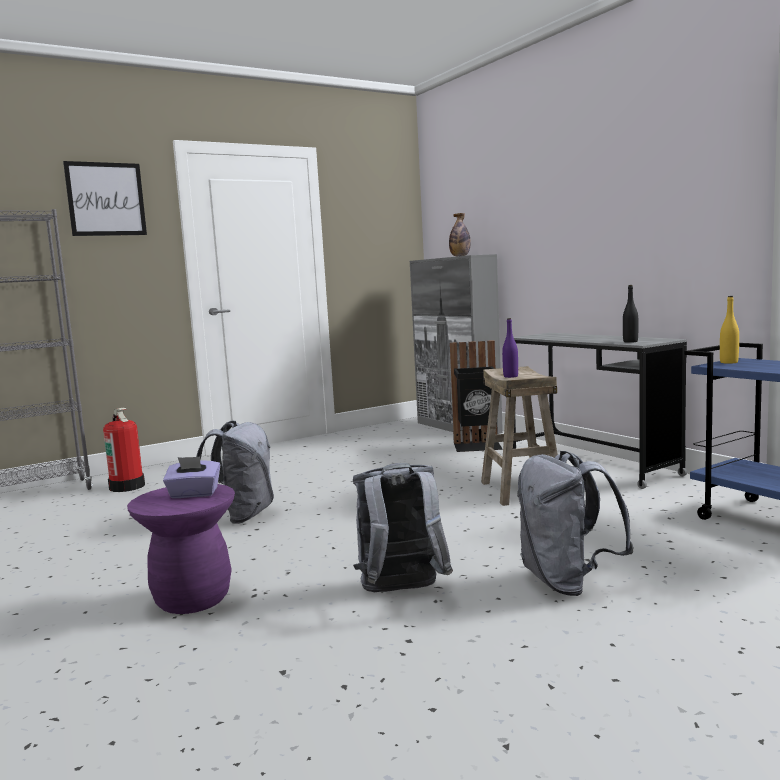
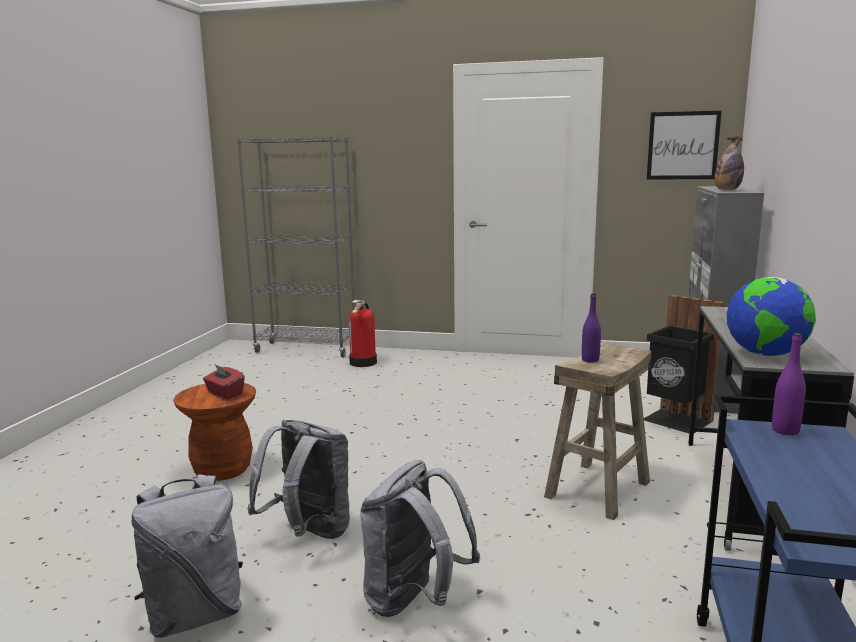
camera: 45 degrees right, 5 degrees up
picture [63,161,147,236] -> picture moved to [647,111,722,180]
purple stool [127,484,235,614] -> brown stool [173,383,256,481]
purple tissue box [163,456,220,498] -> red tissue box [203,364,245,399]
grey backpack [196,420,274,524] -> grey backpack moved to [131,474,243,638]
black bottle [623,285,638,343] -> globe [727,277,816,356]
yellow bottle [720,296,739,364] -> purple bottle [772,333,806,435]

